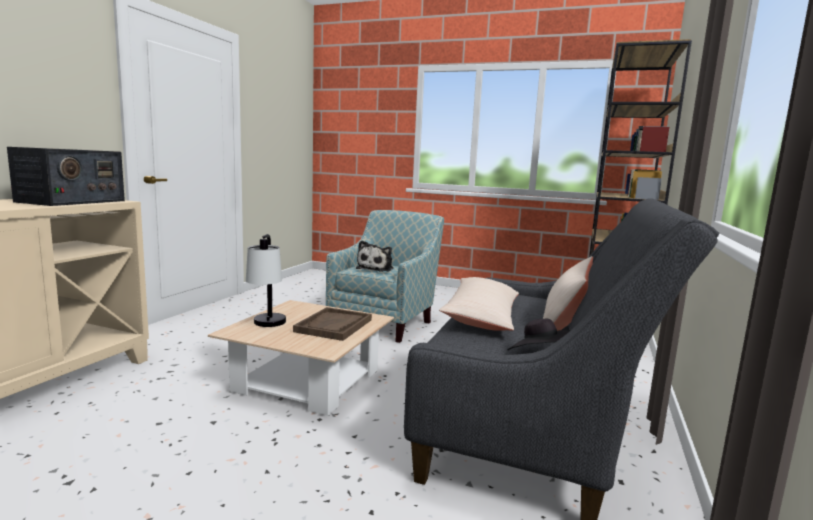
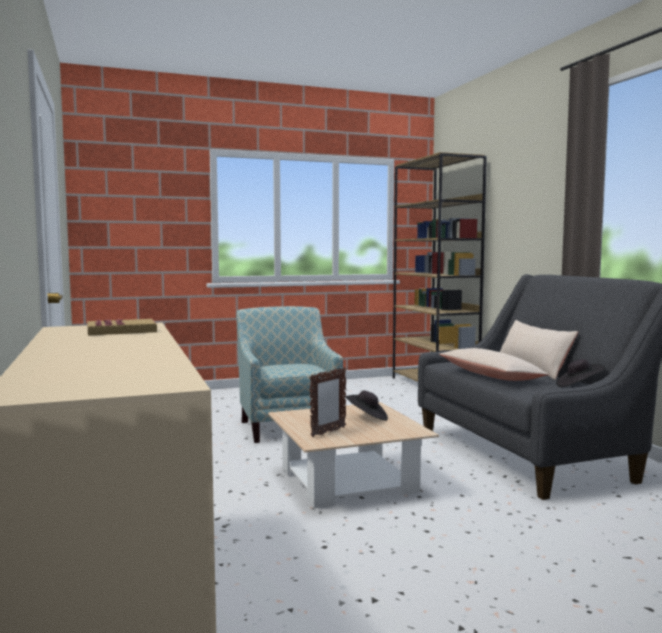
camera: 40 degrees left, 5 degrees down
radio [7,147,125,206] -> book [87,319,157,336]
table lamp [246,234,286,327] -> picture frame [309,367,346,437]
brown tray [293,307,372,341] -> black hat [345,390,388,421]
plush toy [356,241,394,272] -> none

